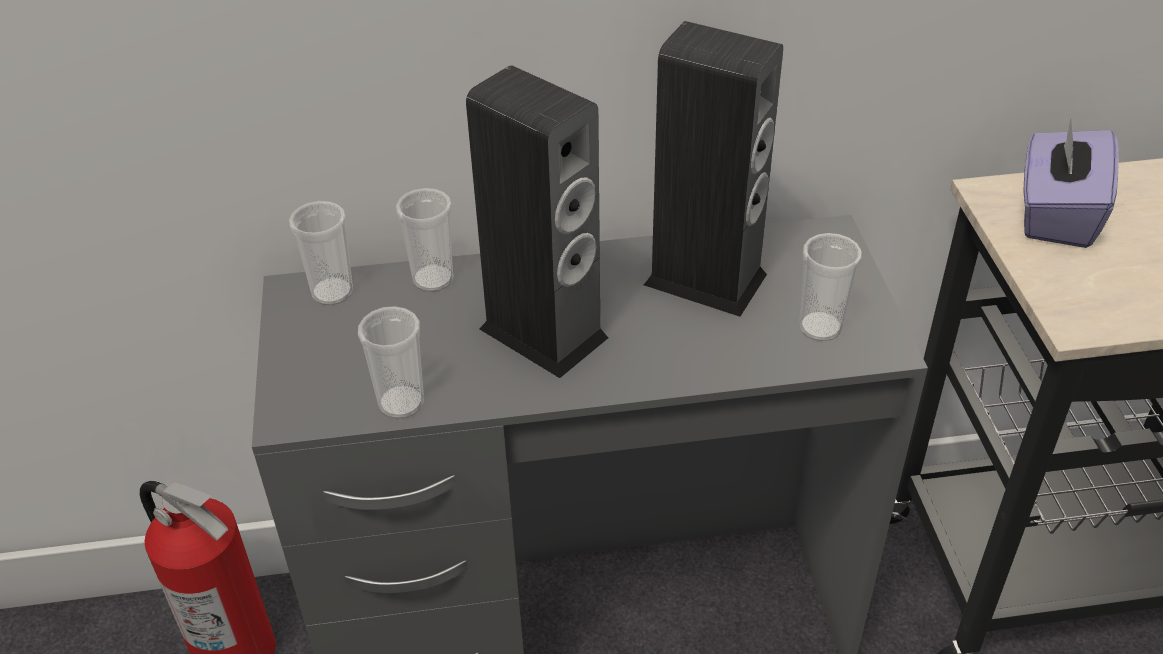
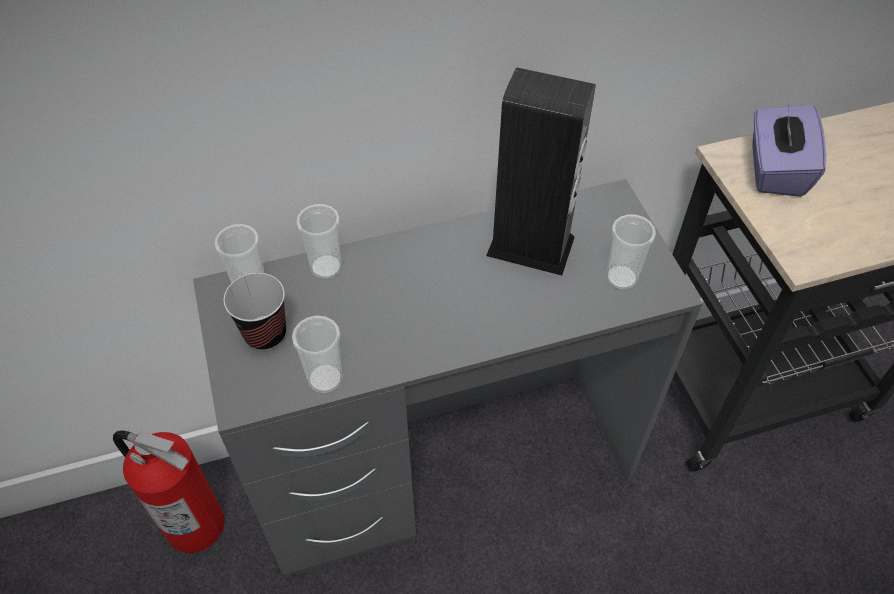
camera: 10 degrees left, 10 degrees up
speaker [466,66,608,378] -> none
none -> cup [223,273,286,351]

